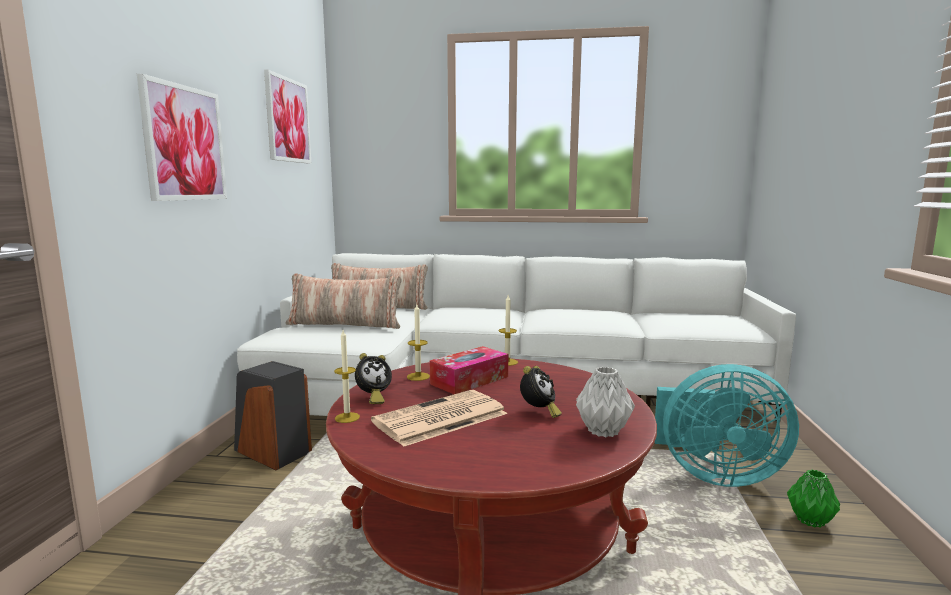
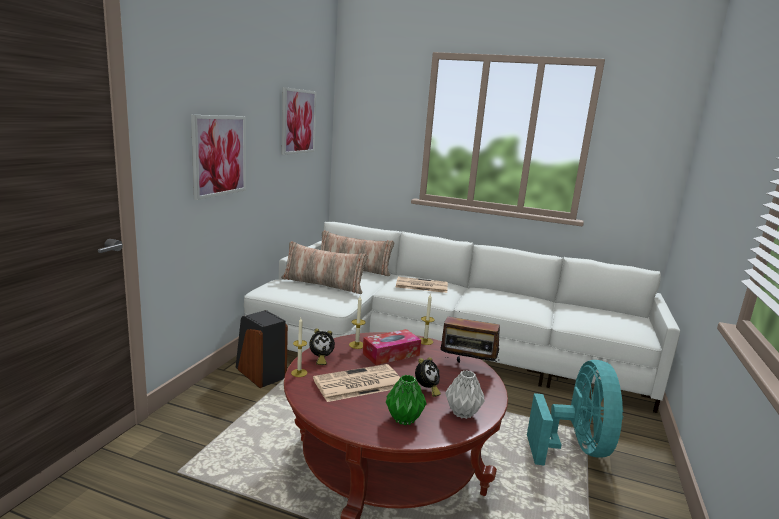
camera: 10 degrees right, 5 degrees up
turquoise fan [655,364,799,487] -> turquoise fan turned 105 degrees counterclockwise [527,360,623,466]
green vase [787,469,840,528] -> green vase moved to [386,375,427,425]
none -> newspaper [396,277,448,293]
none -> radio [440,312,500,363]

